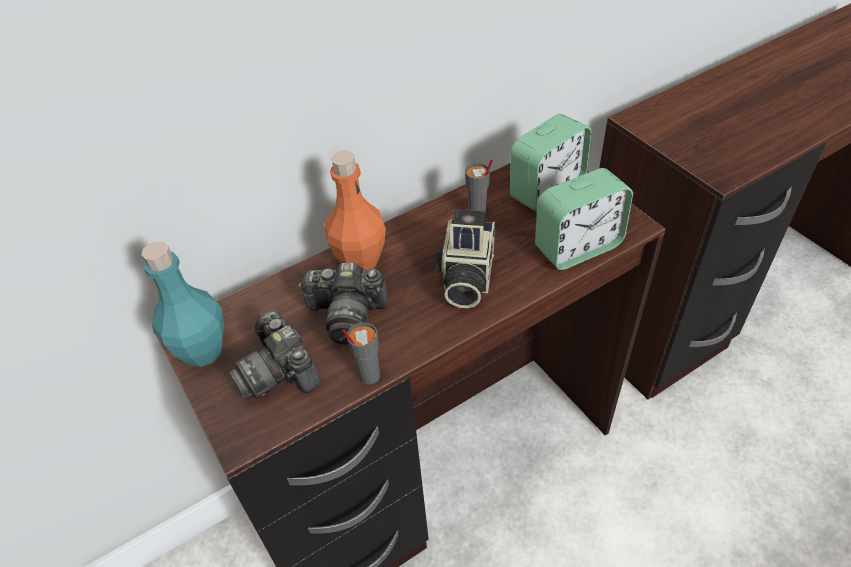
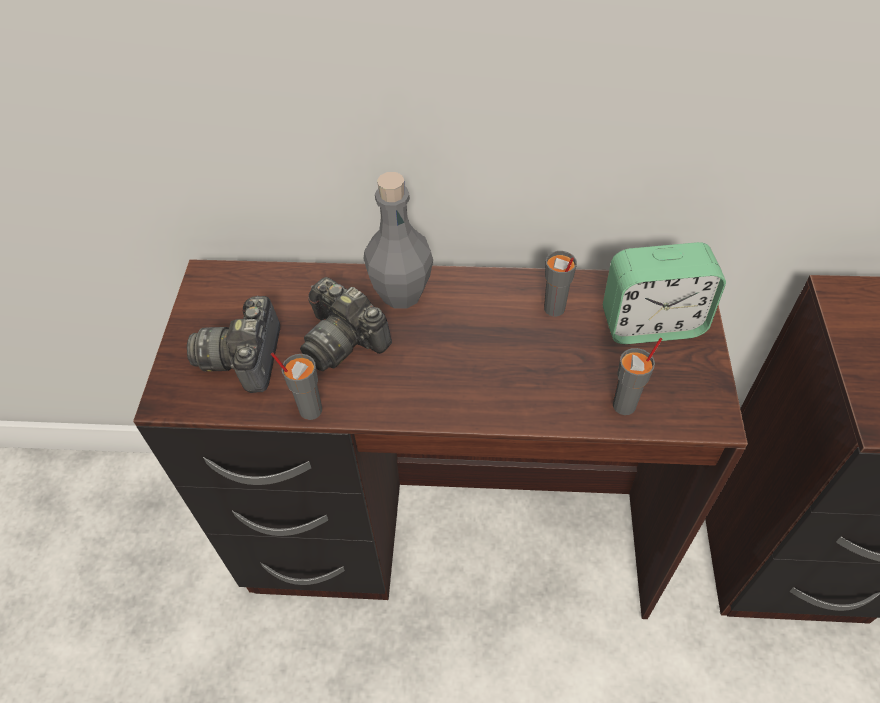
camera: 35 degrees right, 5 degrees up
turquoise bottle [142,241,224,367] -> none
orange bottle [324,151,386,270] -> grey bottle [364,172,433,309]
camera [436,210,495,308] -> none
alarm clock [535,168,633,270] -> grey cup [613,338,662,415]

